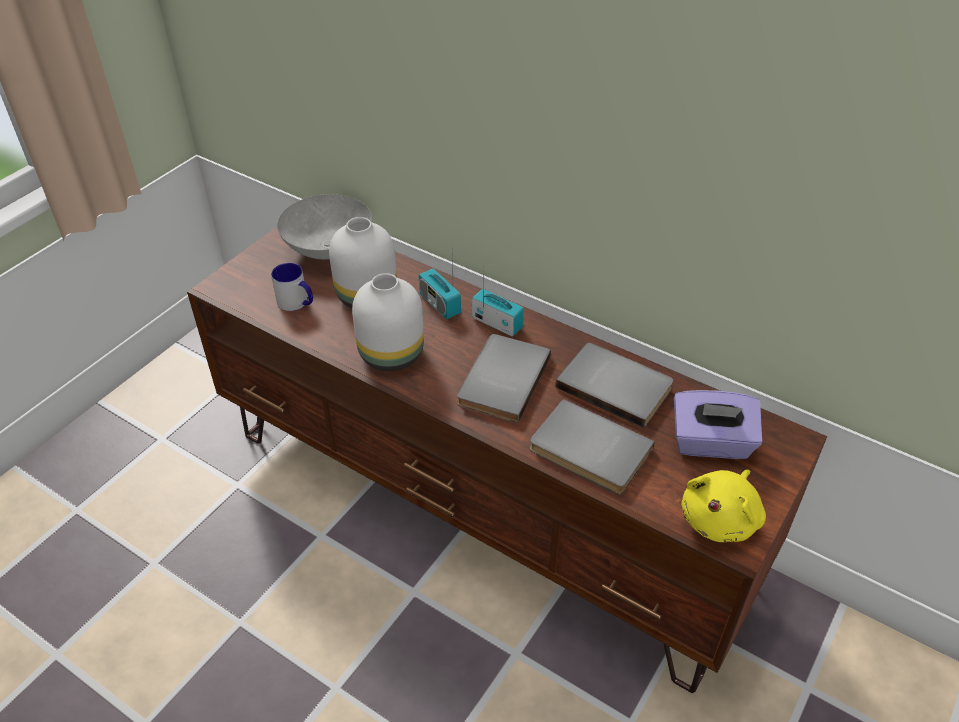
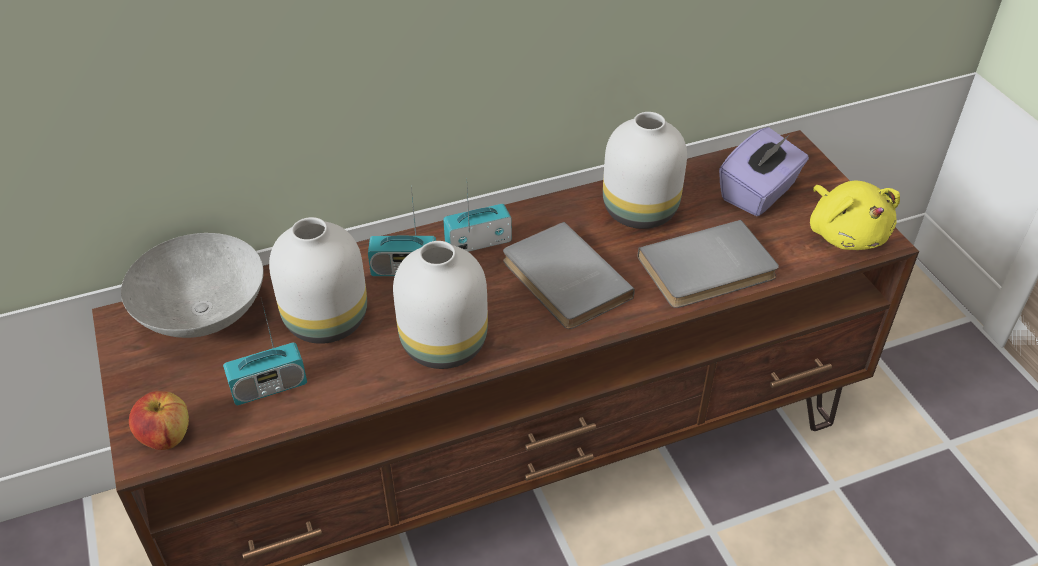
camera: 55 degrees left, 0 degrees up
mug [271,263,313,311] -> radio [223,299,307,405]
grey book [555,343,673,428] -> white vase [603,112,687,229]
none -> apple [129,391,189,450]

